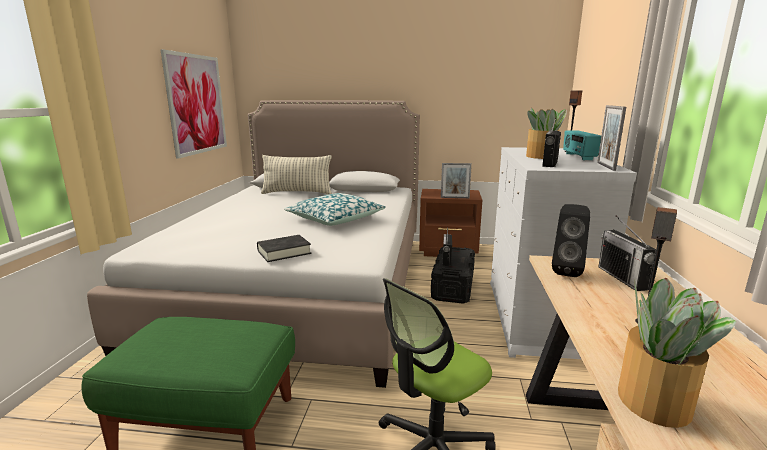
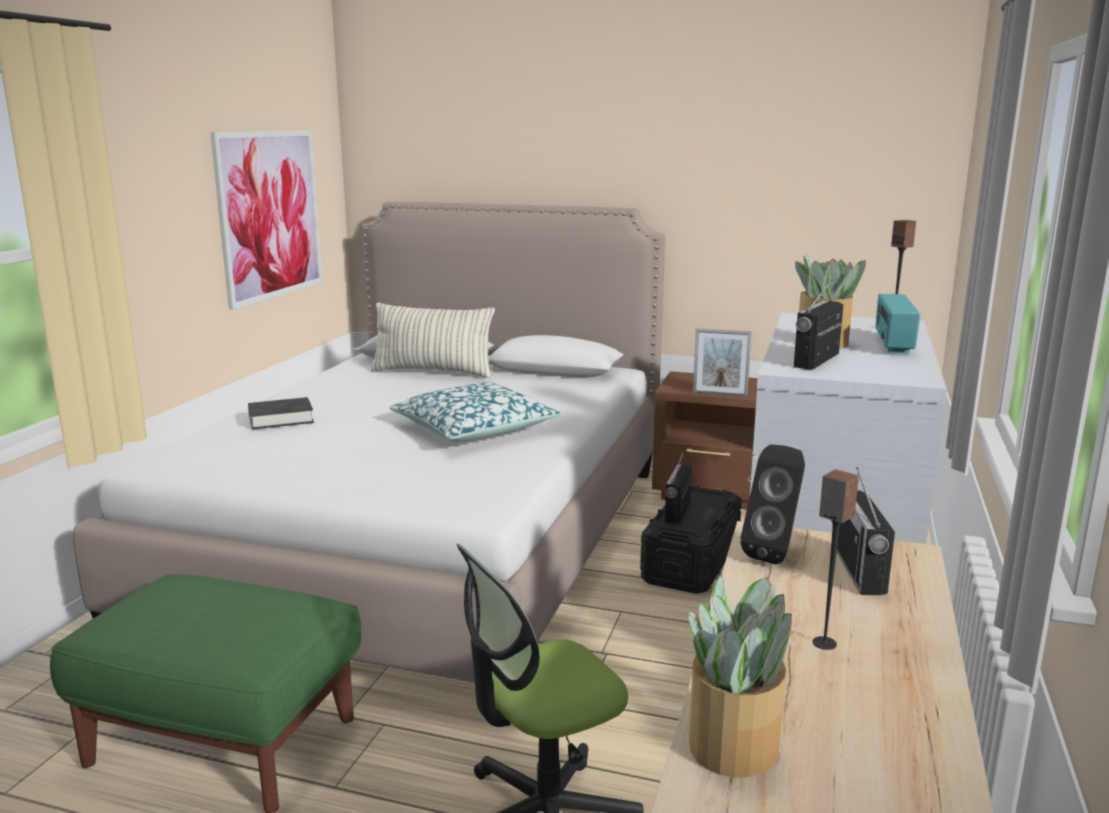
camera: 10 degrees right, 0 degrees up
black book [257,235,311,262] -> black book moved to [248,397,314,429]
picture frame [597,105,626,171] -> none

